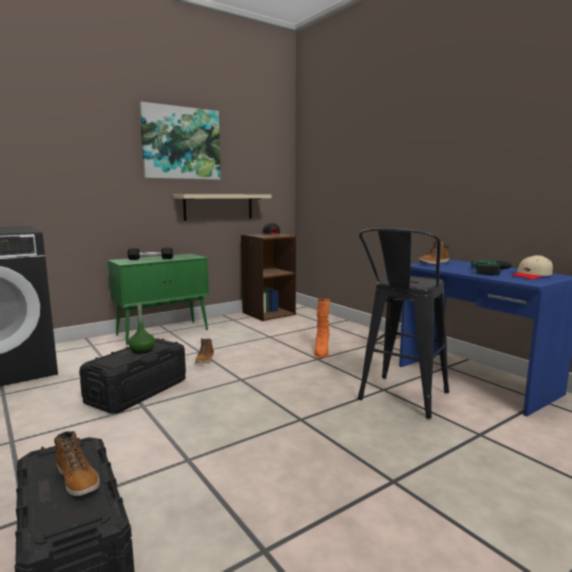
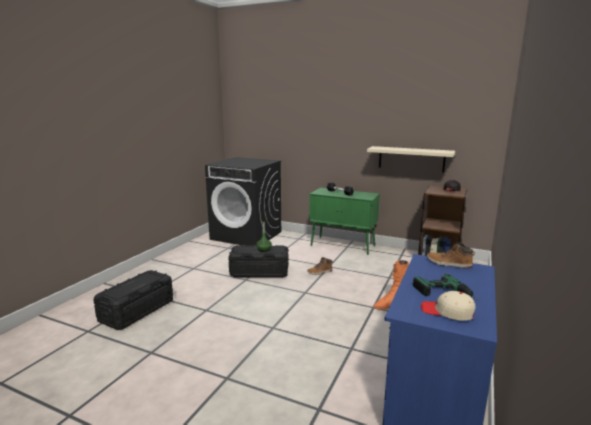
camera: 60 degrees right, 5 degrees up
boot [54,431,100,496] -> none
picture [139,102,221,180] -> none
black stool [358,228,449,419] -> none

